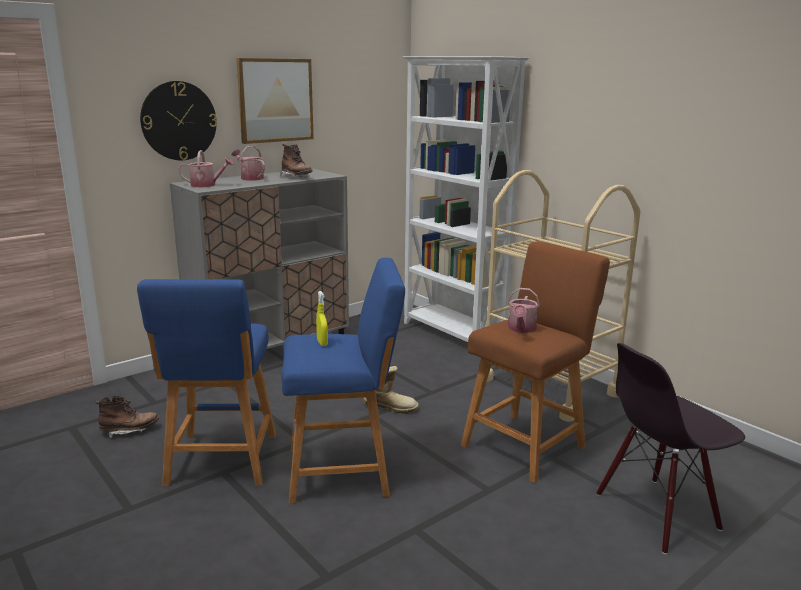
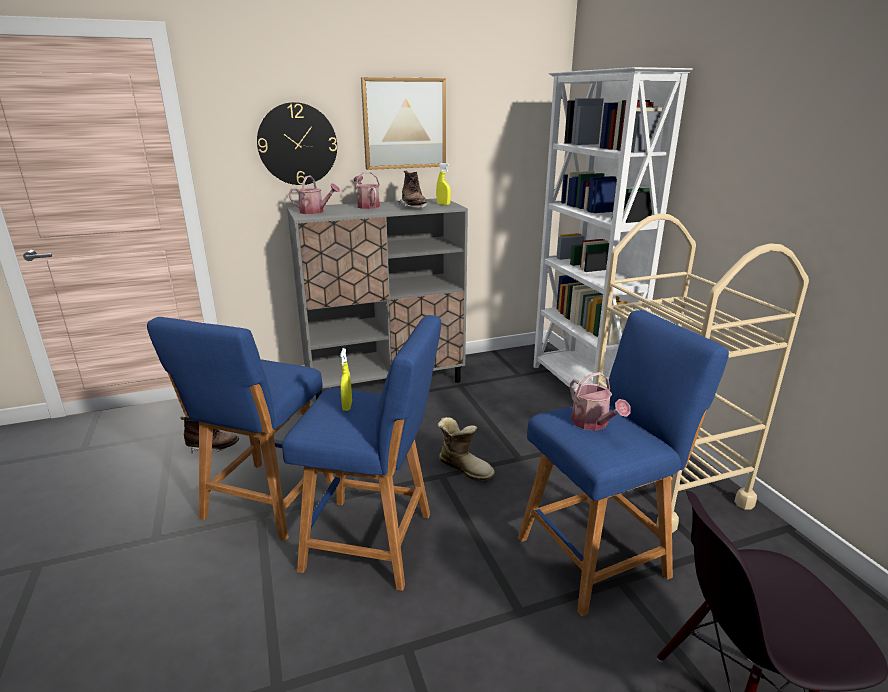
camera: 20 degrees right, 5 degrees up
brown stool [461,241,610,483] -> blue stool [518,310,729,616]
watering can [508,288,540,333] -> watering can turned 60 degrees counterclockwise [570,372,630,431]
none -> yellow spray bottle [436,163,451,205]

